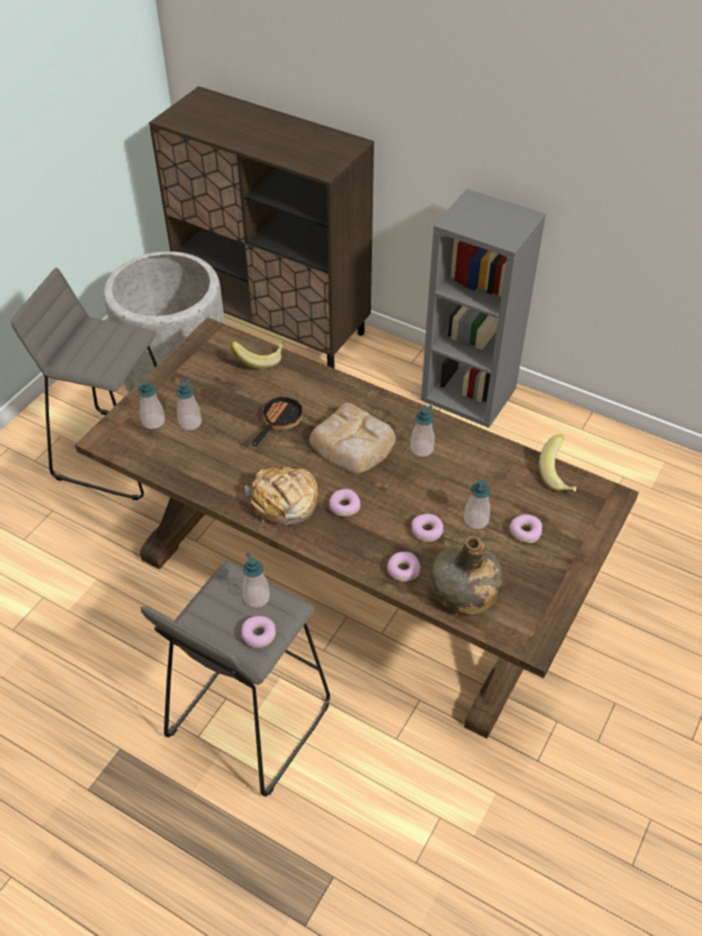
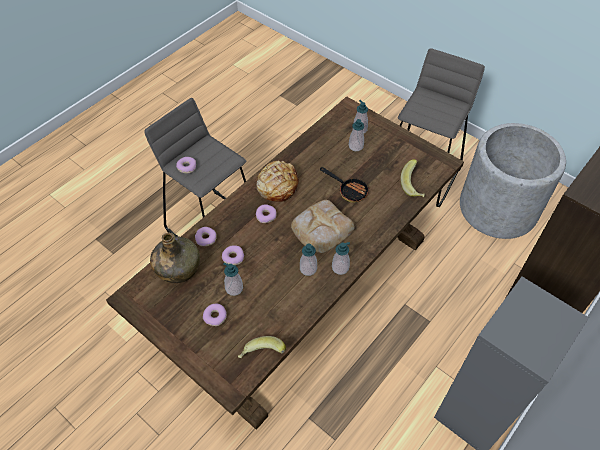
camera: 100 degrees right, 5 degrees up
soap dispenser [242,553,270,608] -> soap dispenser moved to [332,242,350,275]

